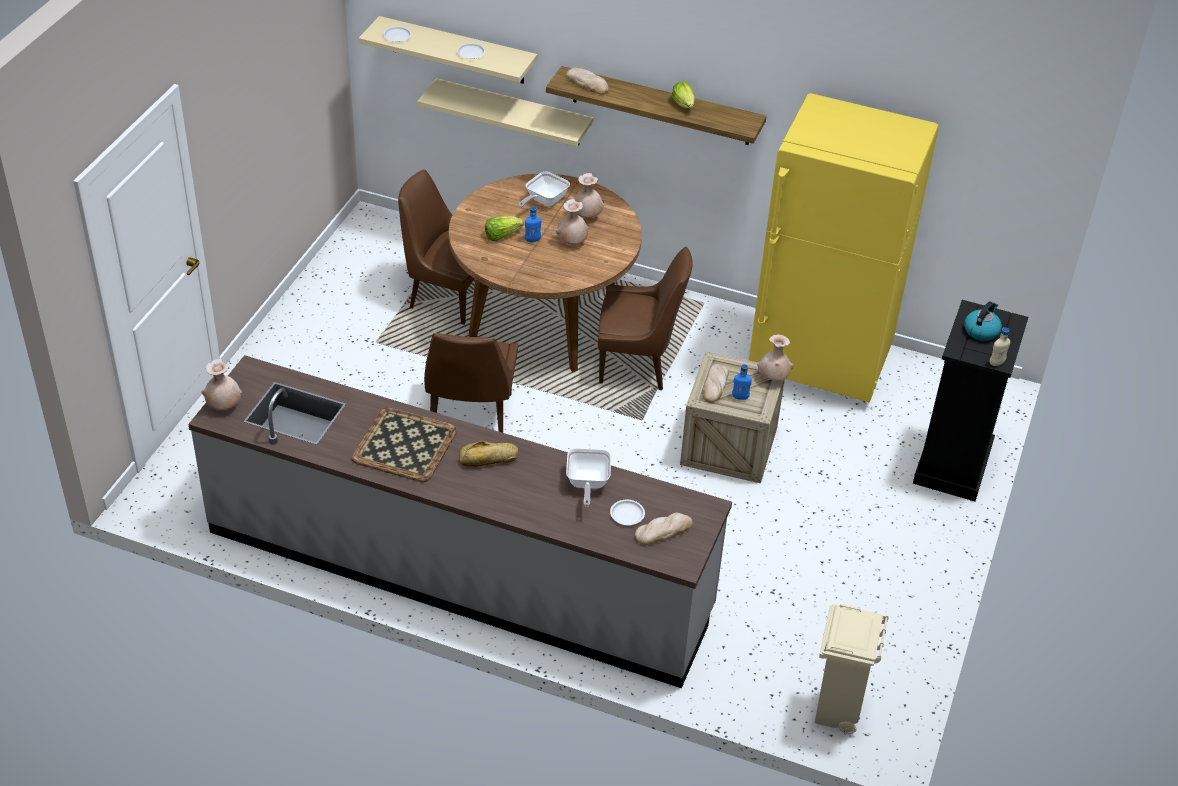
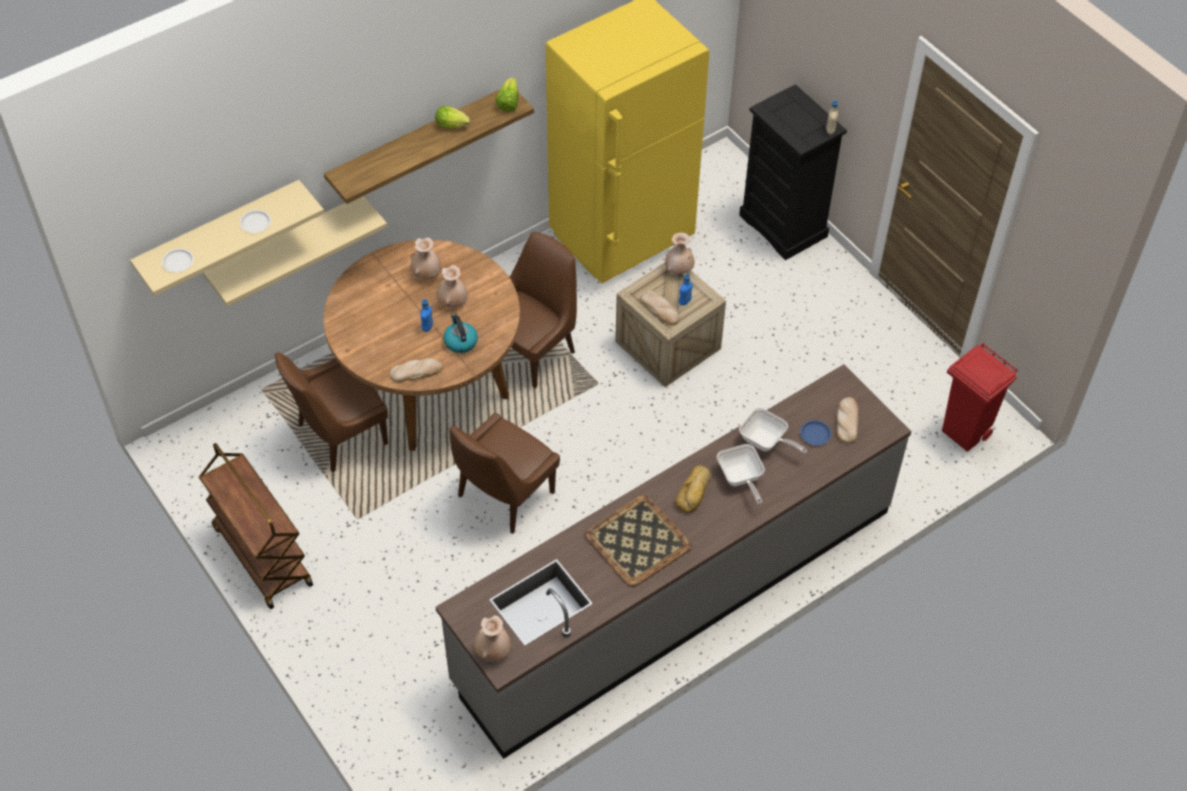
camera: 55 degrees left, 10 degrees up
brown chair [424,333,518,433] -> brown chair turned 90 degrees clockwise [450,413,560,534]
lettuce [485,216,523,241] -> lettuce moved to [495,77,518,112]
frying pan [519,171,570,208] -> frying pan moved to [717,444,765,505]
bread [566,68,609,94] -> bread moved to [390,358,443,382]
white plate [610,500,645,525] -> blue plate [800,420,831,445]
beige trash can [815,604,889,734] -> red trash can [942,343,1018,452]
kettle [964,301,1002,341] -> kettle moved to [443,314,478,353]
none -> brown cart [199,443,313,609]

